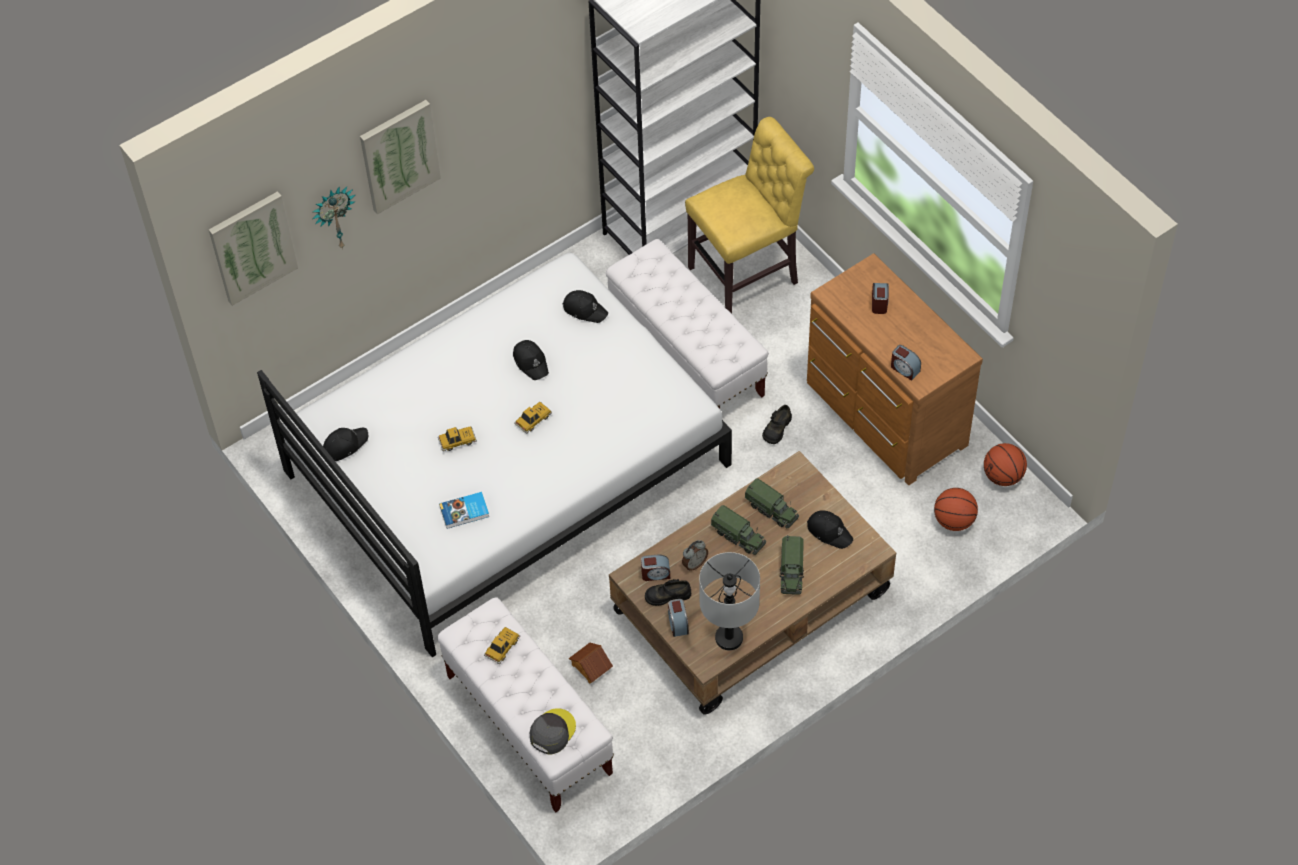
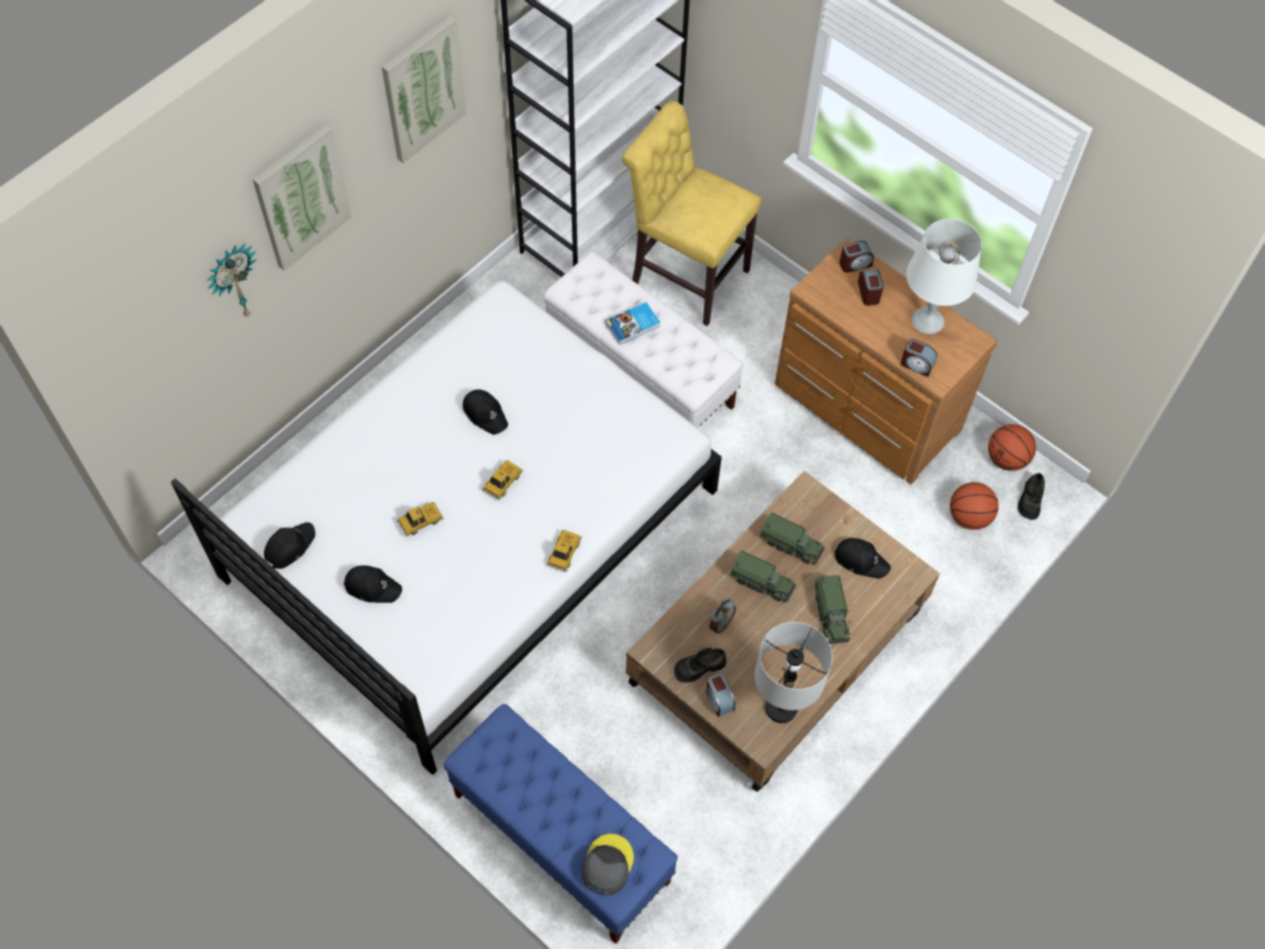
camera: 15 degrees left, 5 degrees up
picture [209,191,298,306] -> picture moved to [382,16,466,163]
white bench [437,597,614,812] -> blue bench [444,704,678,944]
book [439,492,489,529] -> book moved to [606,302,660,345]
toy car [484,627,520,664] -> toy car moved to [546,530,582,572]
black cap [562,290,608,323] -> black cap moved to [343,565,402,603]
toy house [569,643,613,684] -> none
alarm clock [641,555,670,581] -> alarm clock moved to [839,241,874,273]
yellow chair [685,117,814,314] -> yellow chair turned 105 degrees counterclockwise [622,101,761,326]
black shoe [762,405,792,444] -> black shoe moved to [1018,473,1045,520]
none -> white table lamp [906,219,982,334]

